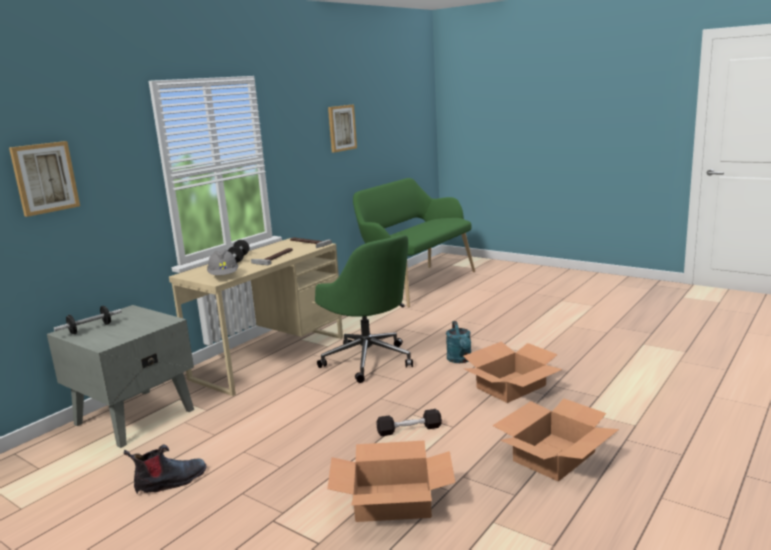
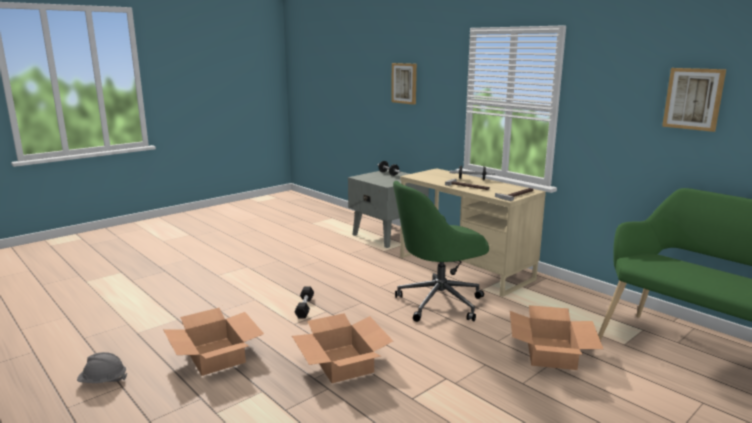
camera: 100 degrees right, 0 degrees up
boot [124,444,207,494] -> none
grey hard hat [207,250,238,275] -> grey hard hat moved to [77,352,127,383]
cardboard box [327,441,455,522] -> cardboard box moved to [510,305,603,370]
turquoise watering can [446,321,471,363] -> none

